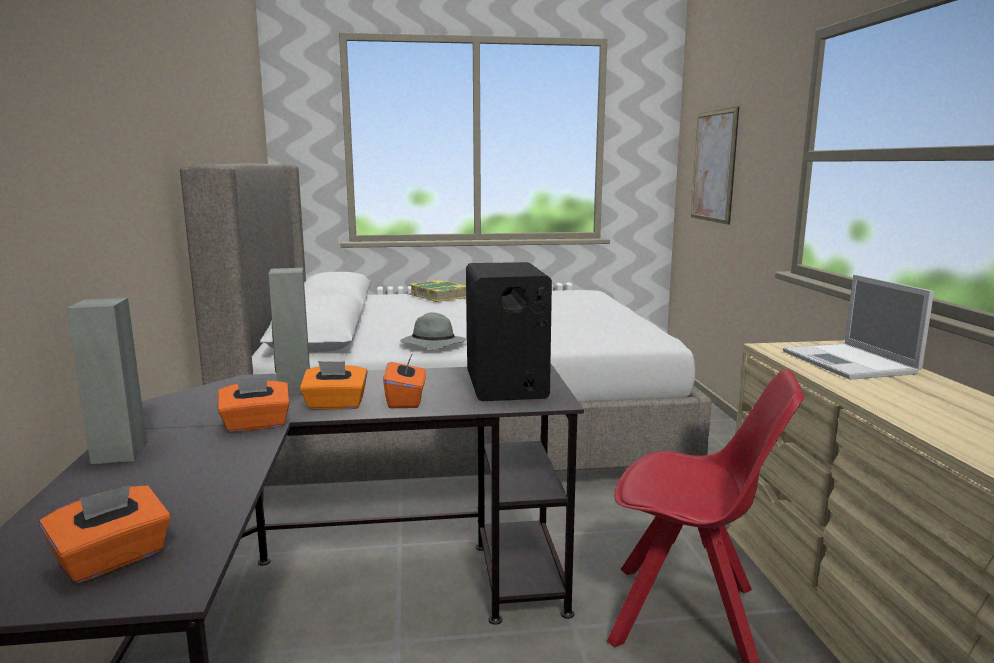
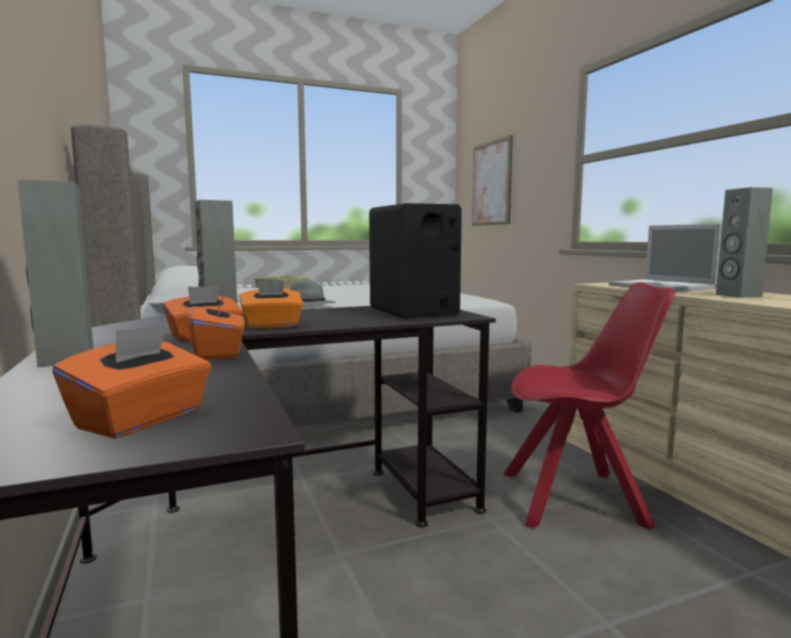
camera: 15 degrees left, 5 degrees down
orange tissue box [383,353,426,408] -> orange tissue box moved to [188,291,245,360]
none -> grey speaker [716,187,773,298]

